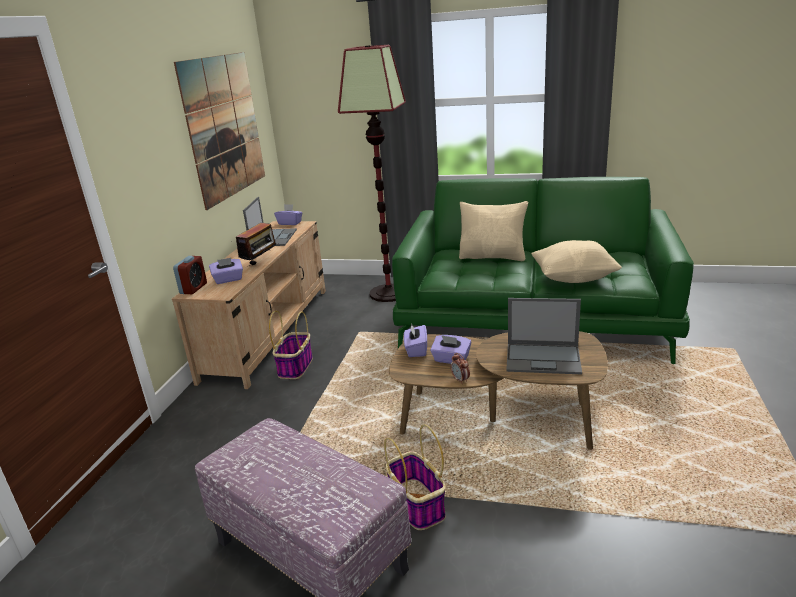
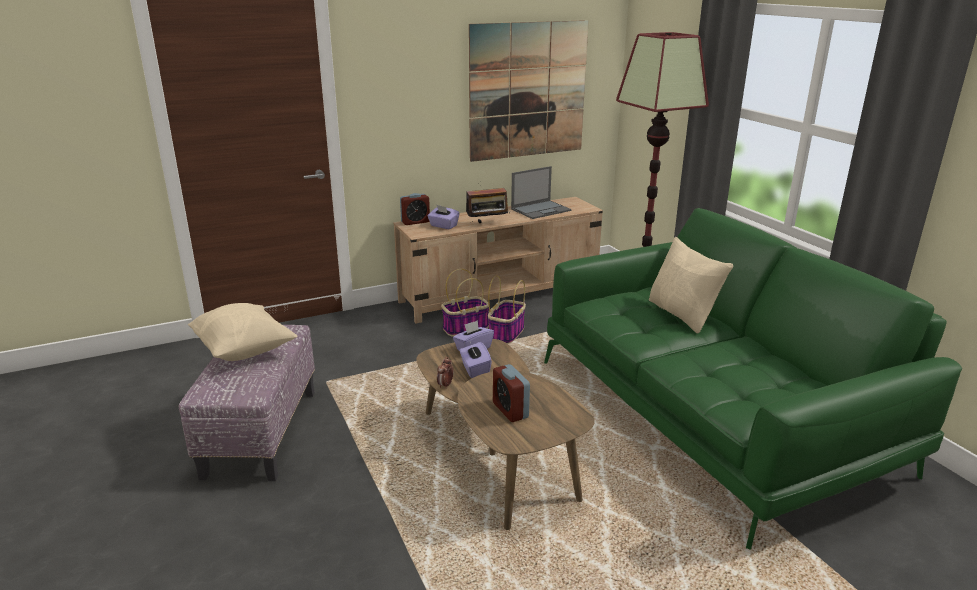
camera: 50 degrees right, 0 degrees up
purple tissue box [274,204,302,225] -> none
basket [384,424,446,530] -> basket moved to [488,275,526,344]
laptop [506,298,582,375] -> alarm clock [493,364,530,422]
beige pillow [531,240,622,283] -> beige pillow moved to [188,303,297,361]

